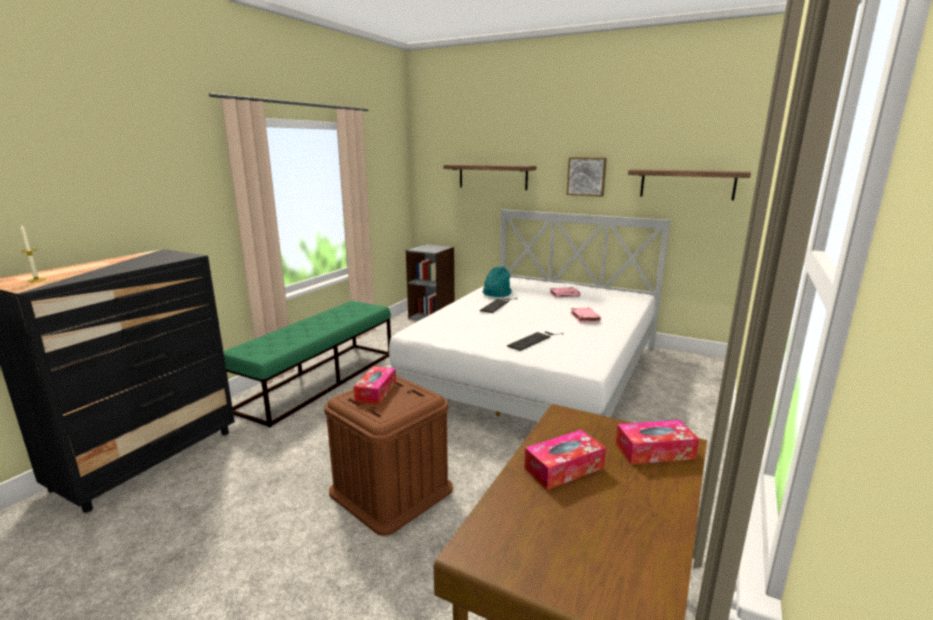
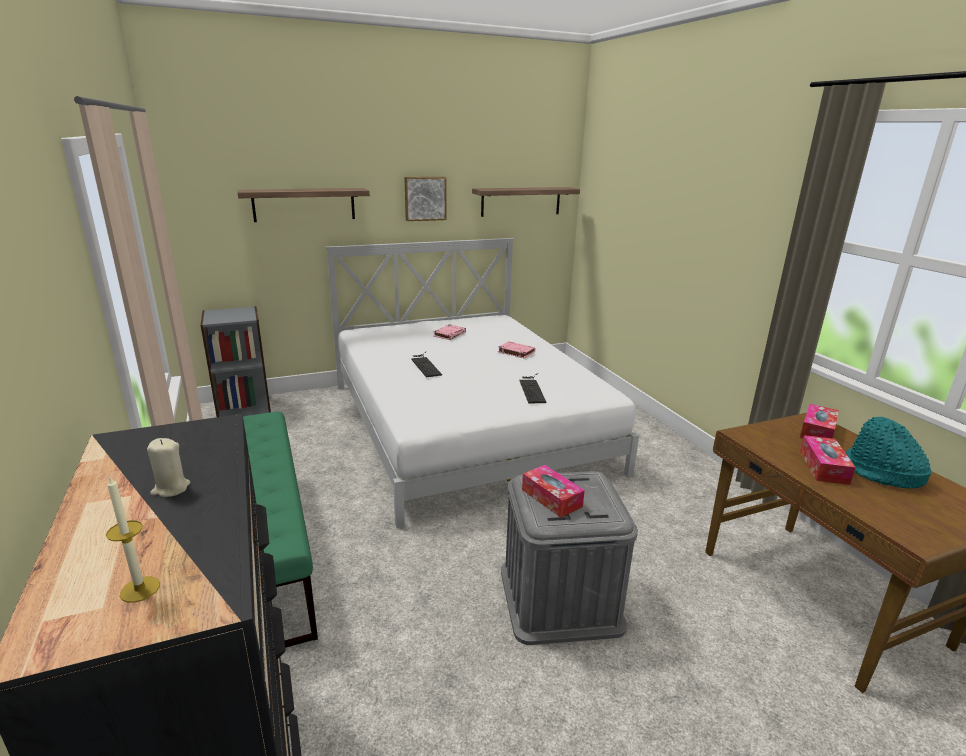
camera: 50 degrees left, 5 degrees up
brown storage box [324,375,453,536] -> grey storage box [501,471,638,645]
turquoise hat [482,266,512,297] -> turquoise hat moved to [845,417,931,488]
none -> beige candle [147,438,190,497]

